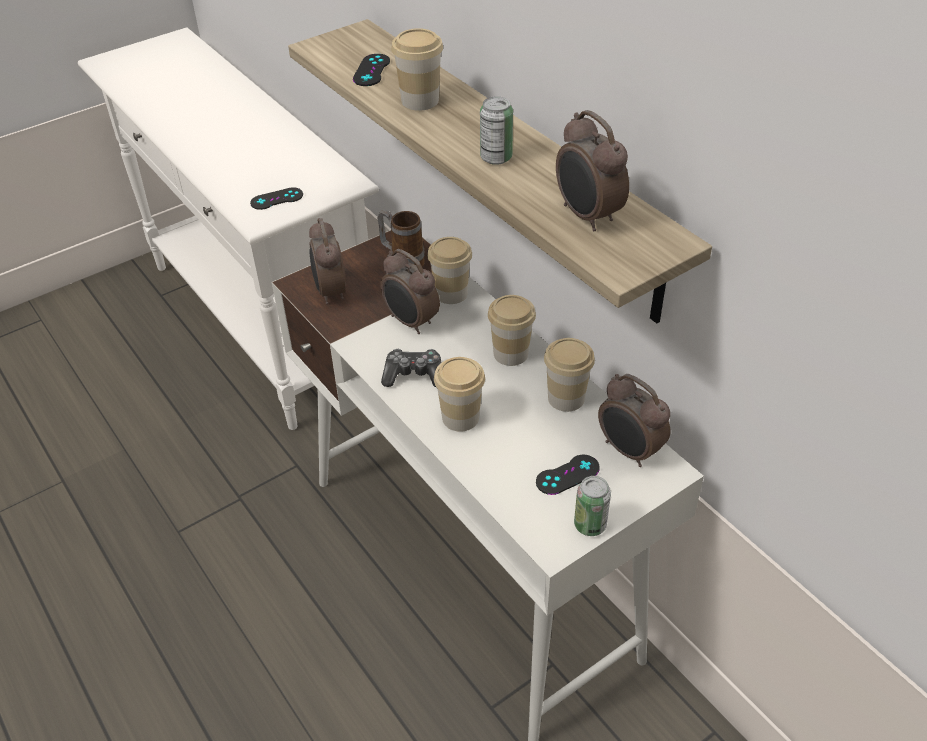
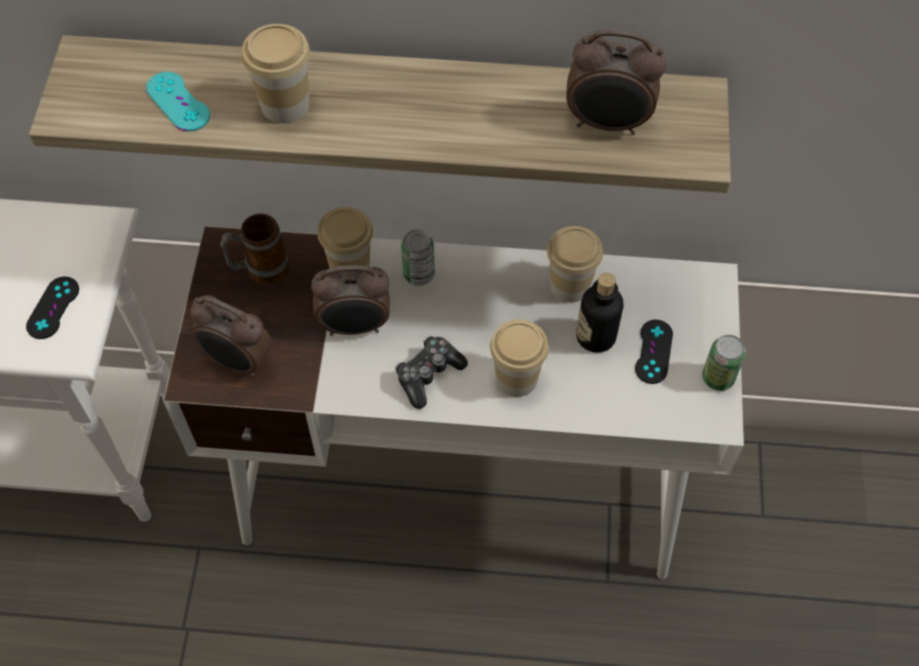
camera: 50 degrees left, 15 degrees up
black game controller [353,54,390,86] -> turquoise game controller [146,72,210,131]
can [480,96,513,165] -> can moved to [401,229,435,286]
cup [488,295,536,366] -> none
alarm clock [598,374,670,467] -> none
none -> bottle [576,272,623,353]

